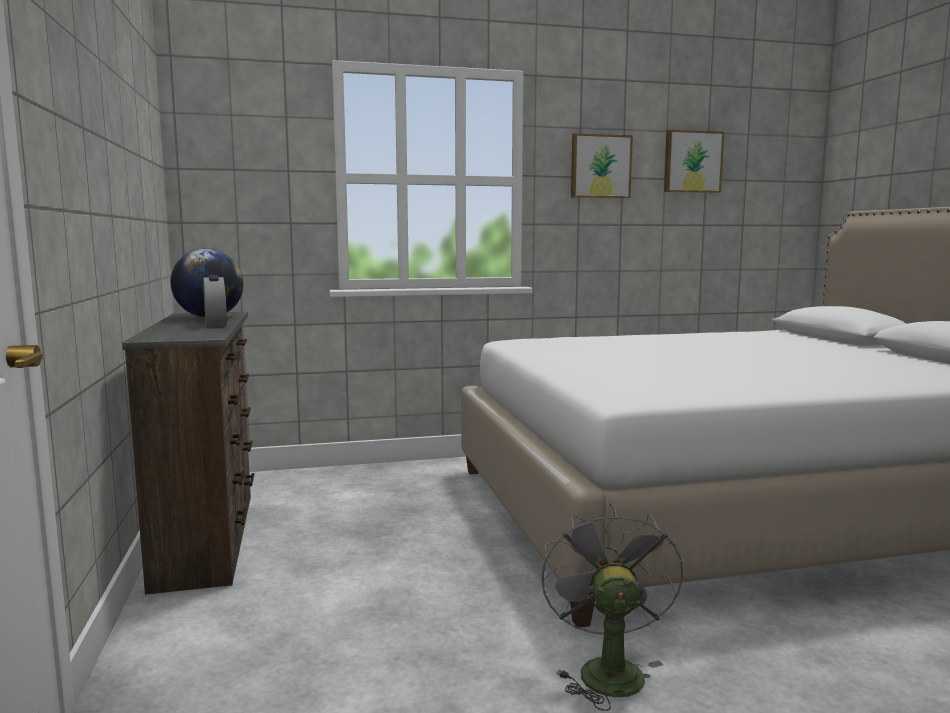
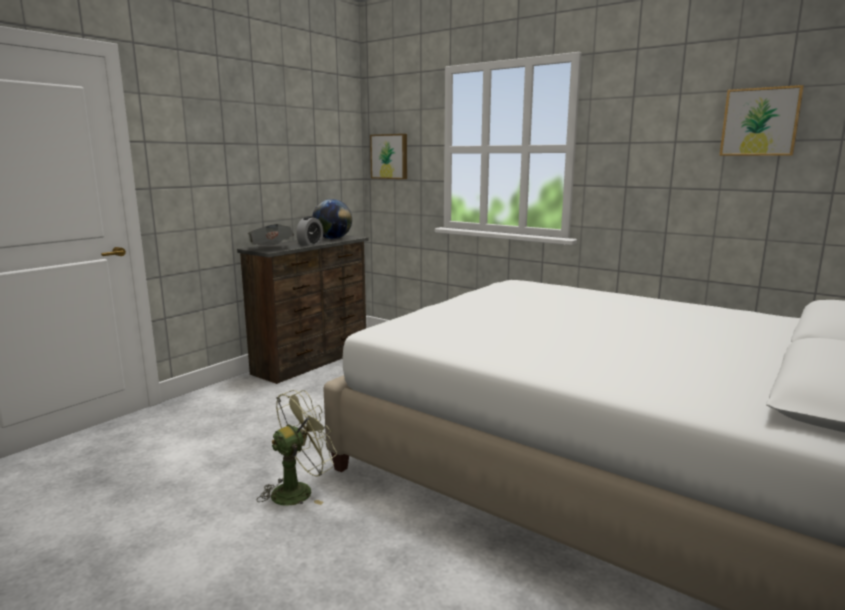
camera: 50 degrees right, 5 degrees up
grey fan [541,504,683,711] -> green fan [257,390,337,505]
picture [571,133,633,198] -> picture moved to [370,134,407,179]
none -> newspaper [248,224,294,245]

